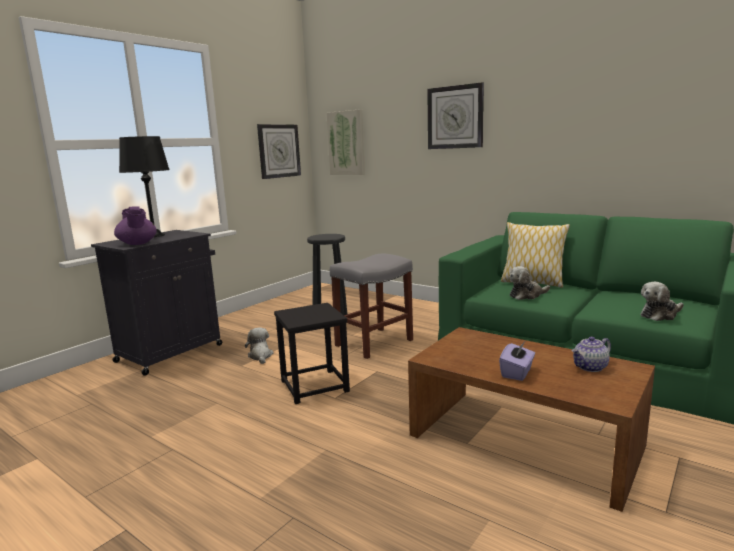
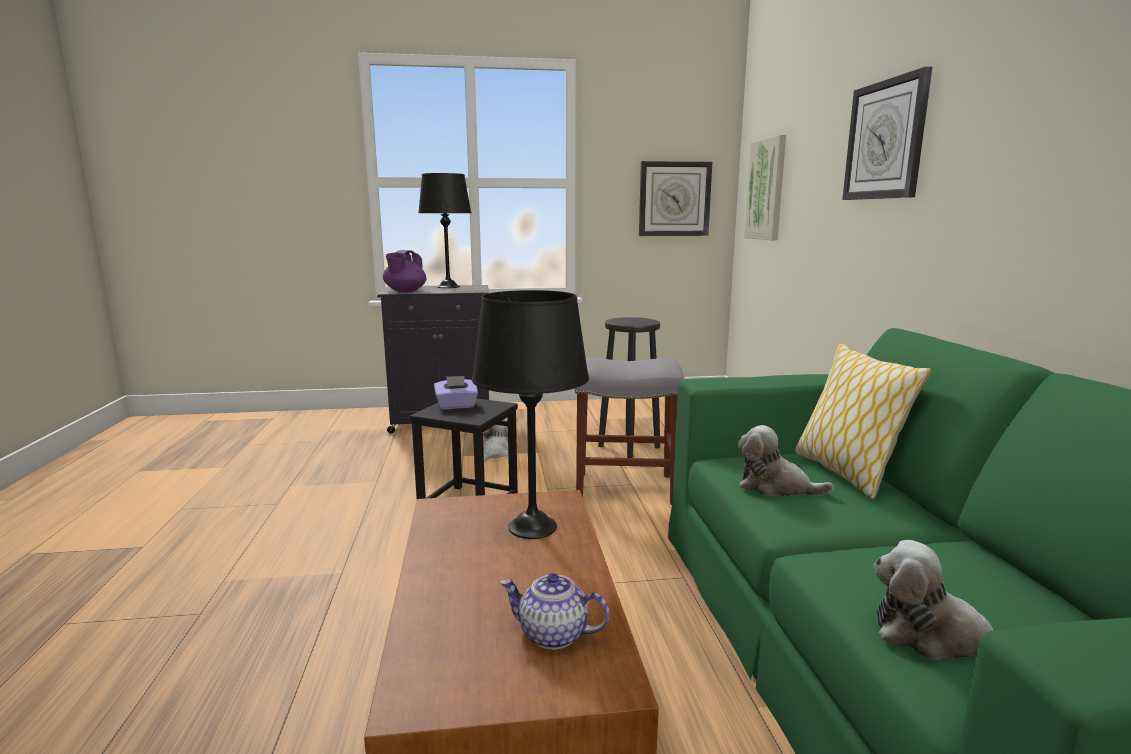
camera: 45 degrees right, 0 degrees up
purple tissue box [499,342,535,381] -> purple tissue box moved to [434,376,478,410]
none -> black table lamp [472,290,589,539]

